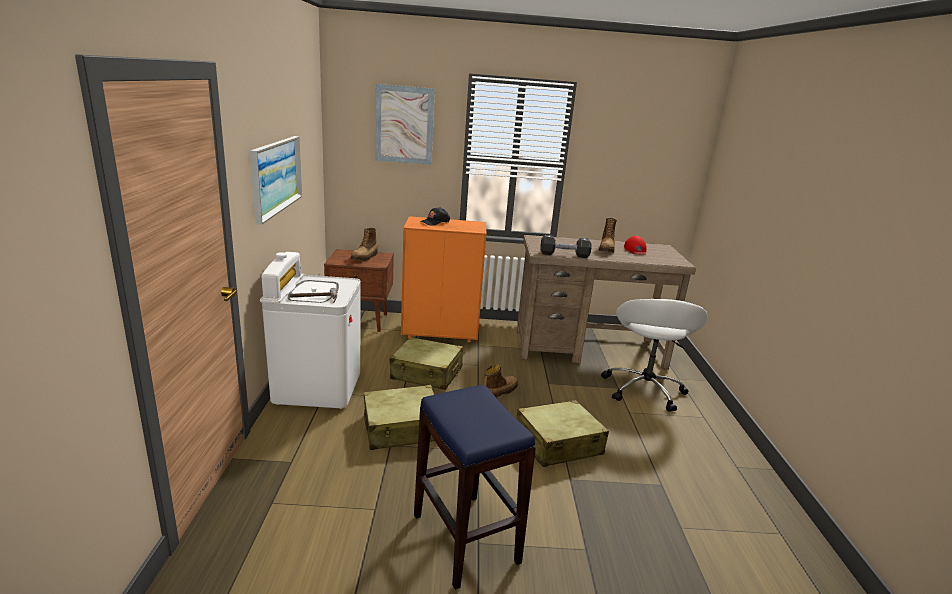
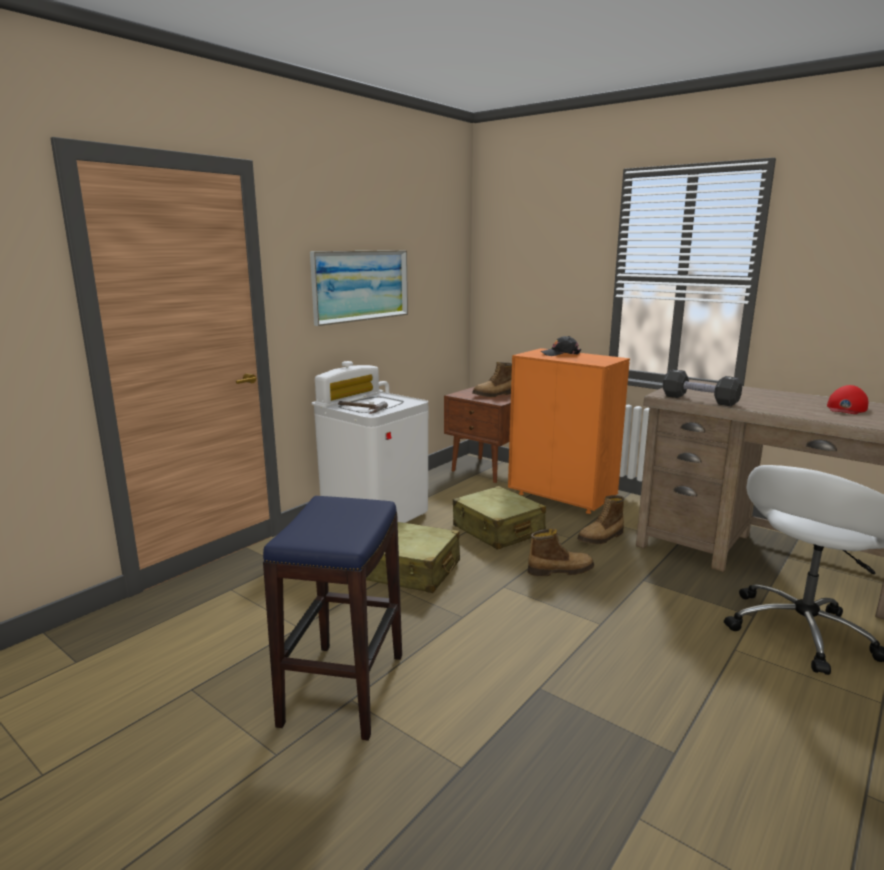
camera: 40 degrees right, 5 degrees down
picture [375,84,435,165] -> none
beige suitcase [516,400,609,467] -> none
boot [598,218,617,253] -> boot moved to [577,495,624,544]

